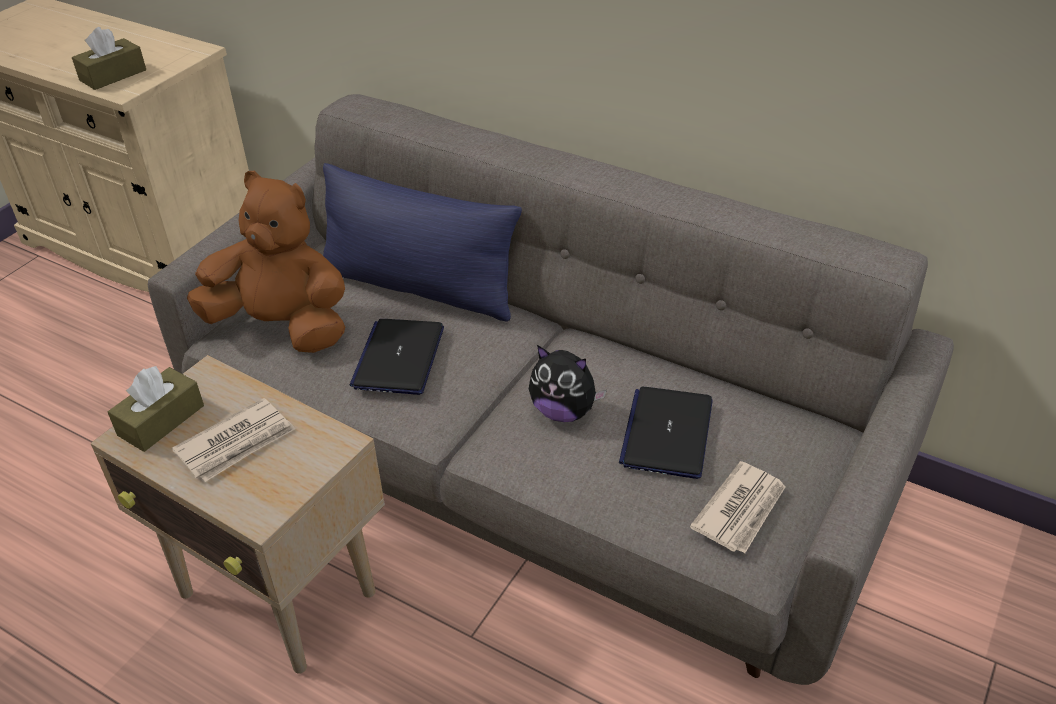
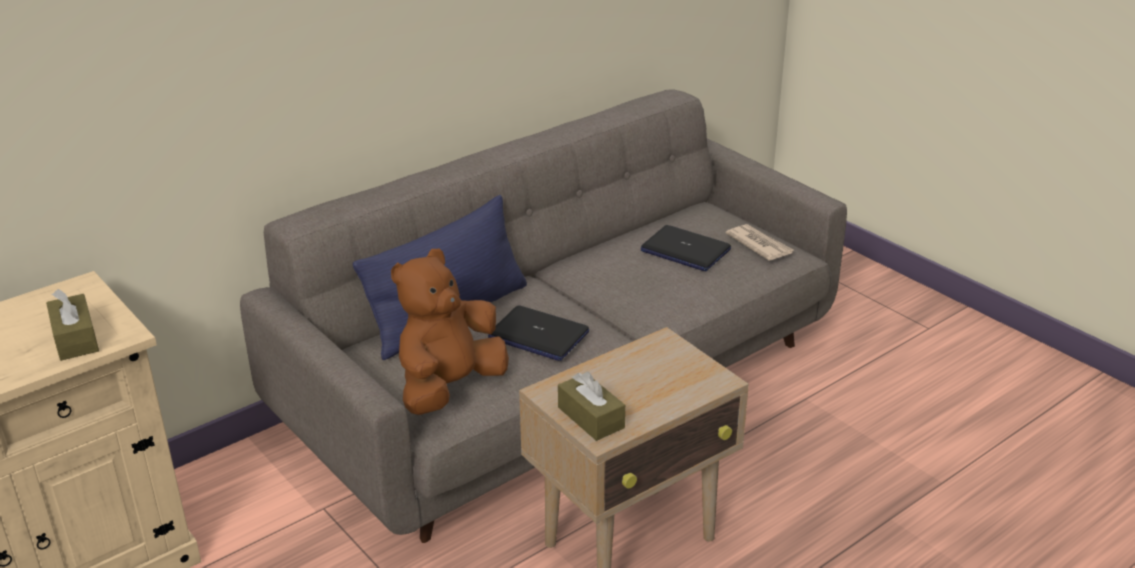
camera: 70 degrees left, 10 degrees down
newspaper [172,398,295,482] -> none
plush toy [529,345,607,422] -> none

